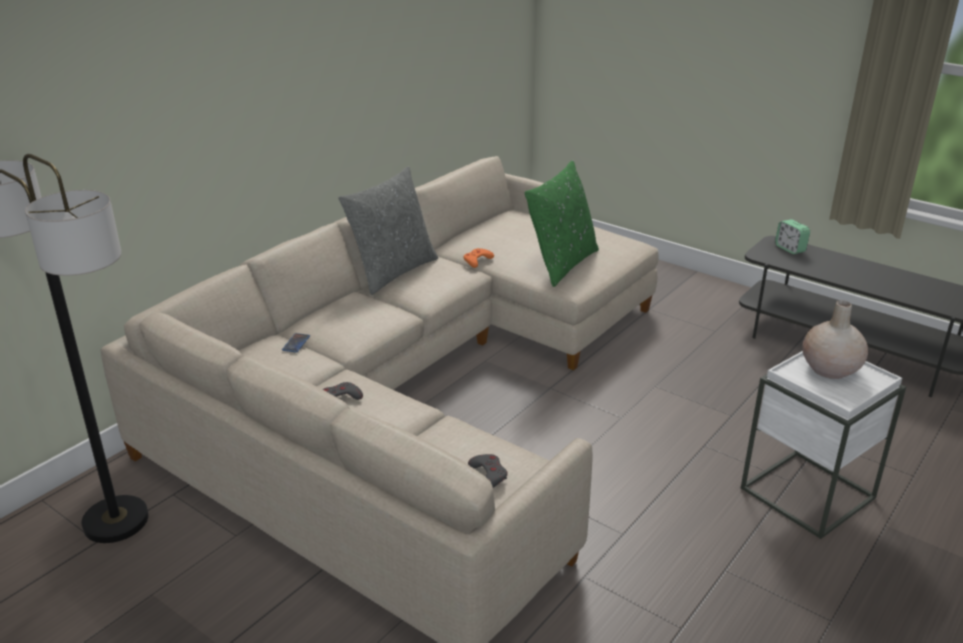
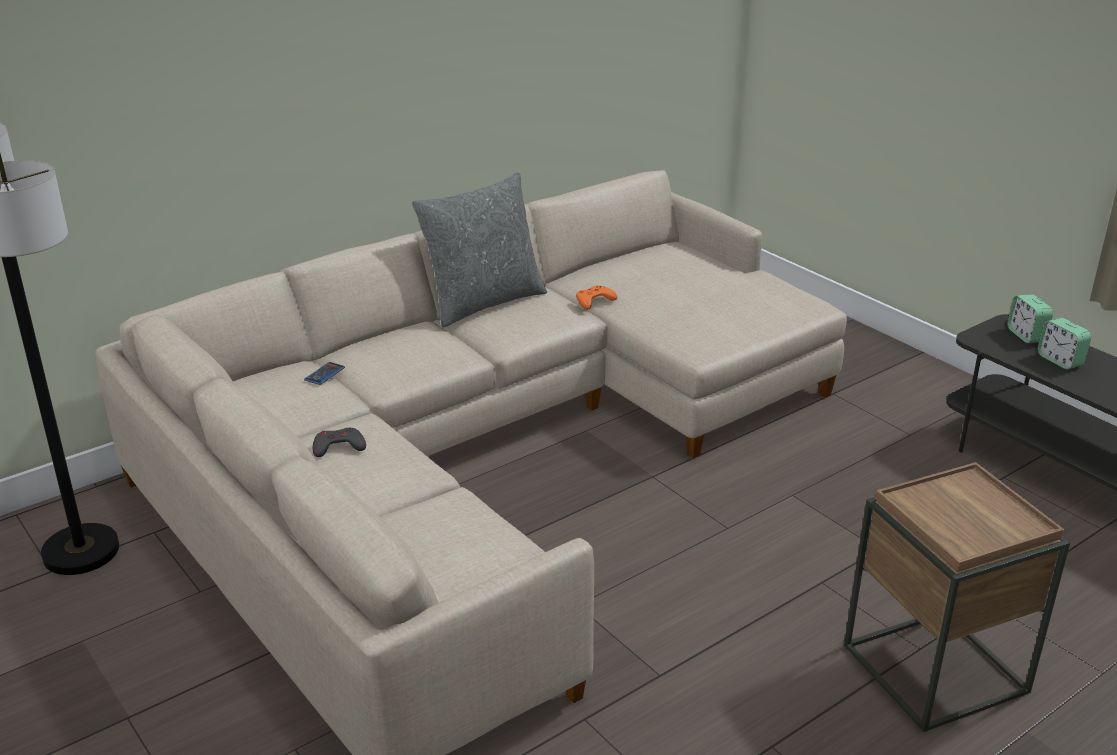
camera: 15 degrees right, 0 degrees up
grey game controller [468,454,508,488] -> none
green pillow [525,160,599,287] -> none
white side table [741,351,906,539] -> brown side table [844,462,1070,732]
beige vase [802,300,868,379] -> none
none -> alarm clock [1038,318,1091,369]

